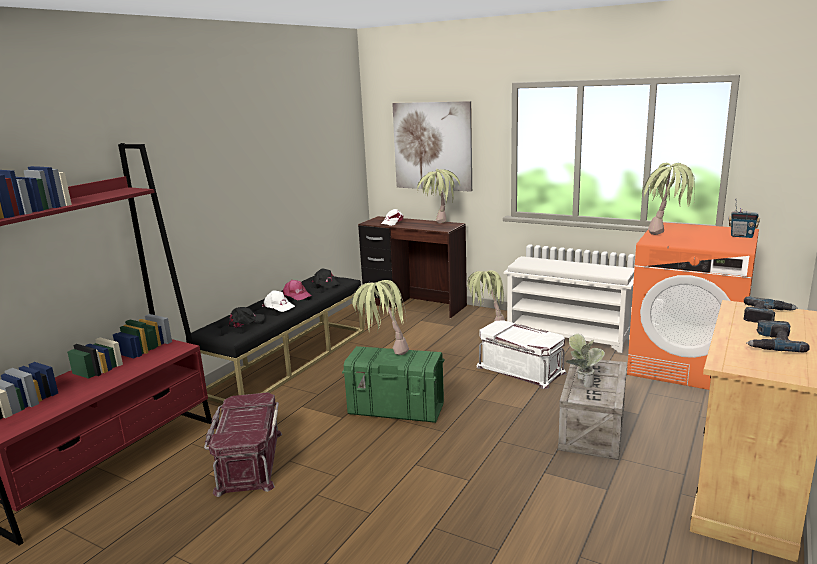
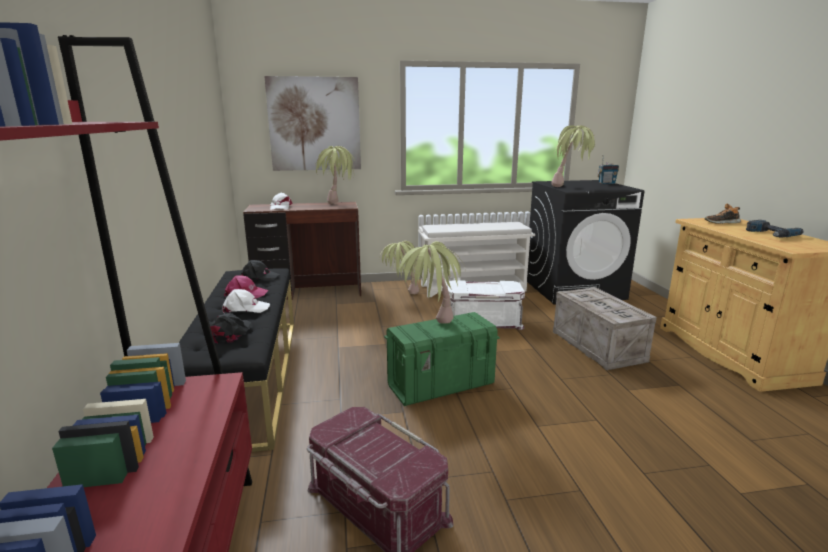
camera: 40 degrees left, 0 degrees up
potted plant [566,334,605,388] -> none
orange washing machine [627,222,759,390] -> black washing machine [527,180,644,305]
power drill [744,296,798,323] -> shoe [705,203,741,224]

